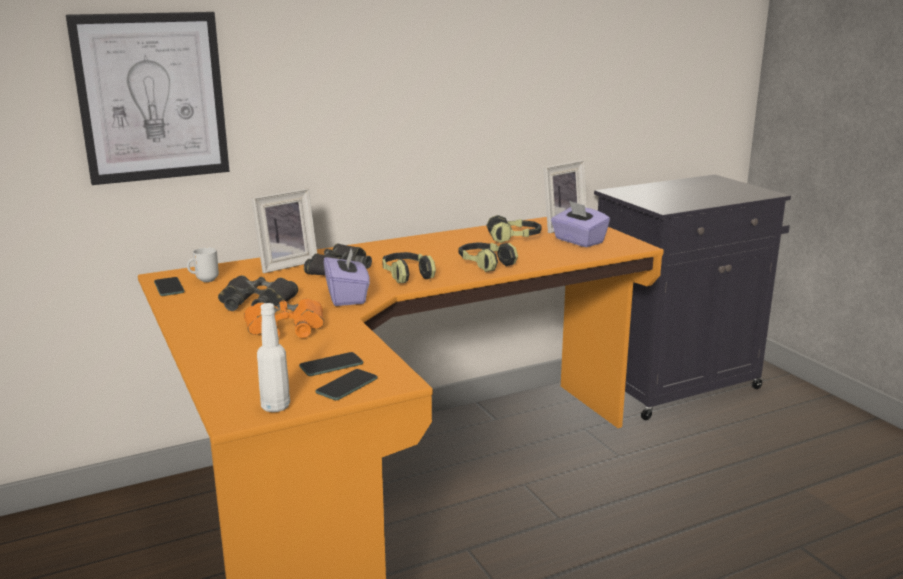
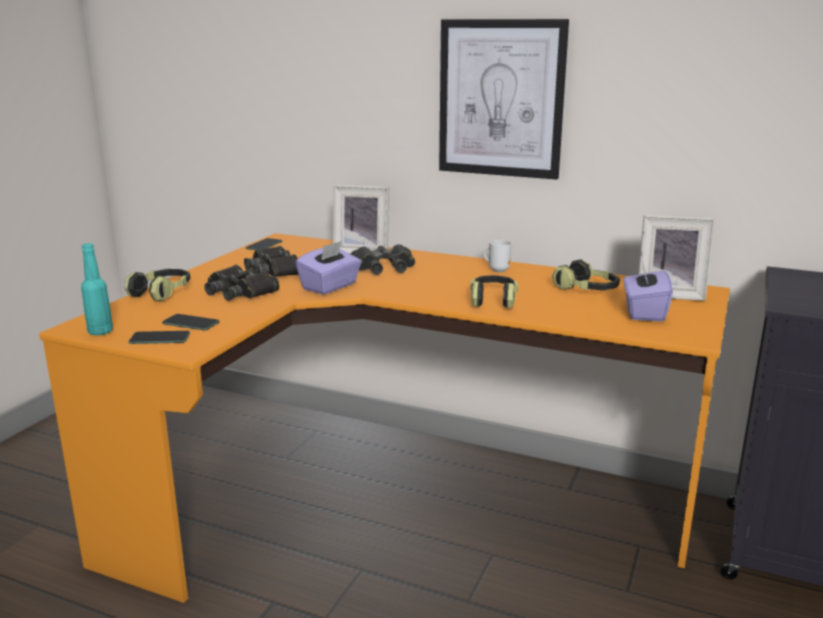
camera: 50 degrees right, 0 degrees up
picture [66,12,229,185] -> picture moved to [439,19,569,180]
mug [187,247,219,282] -> mug moved to [483,240,511,272]
orange binoculars [244,298,324,338] -> black binoculars [204,265,279,301]
white bottle [257,303,290,412] -> turquoise bottle [81,243,113,335]
headphones [382,252,436,283] -> headphones moved to [125,269,190,301]

